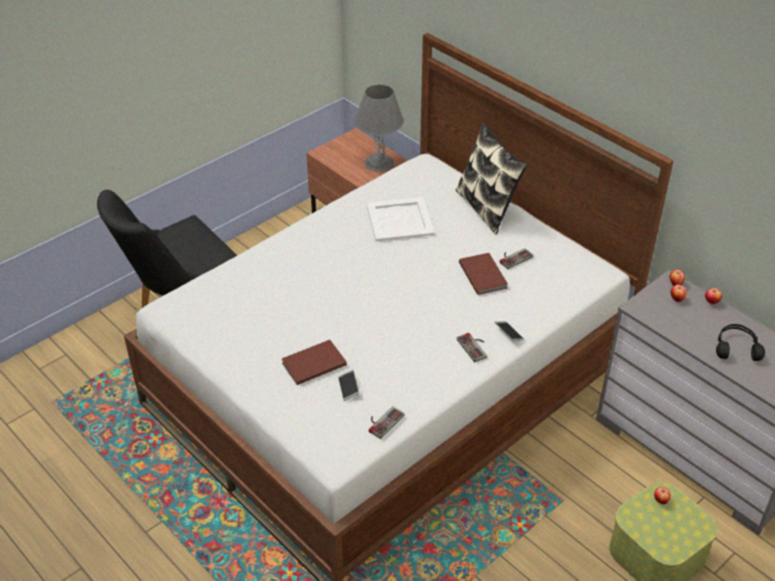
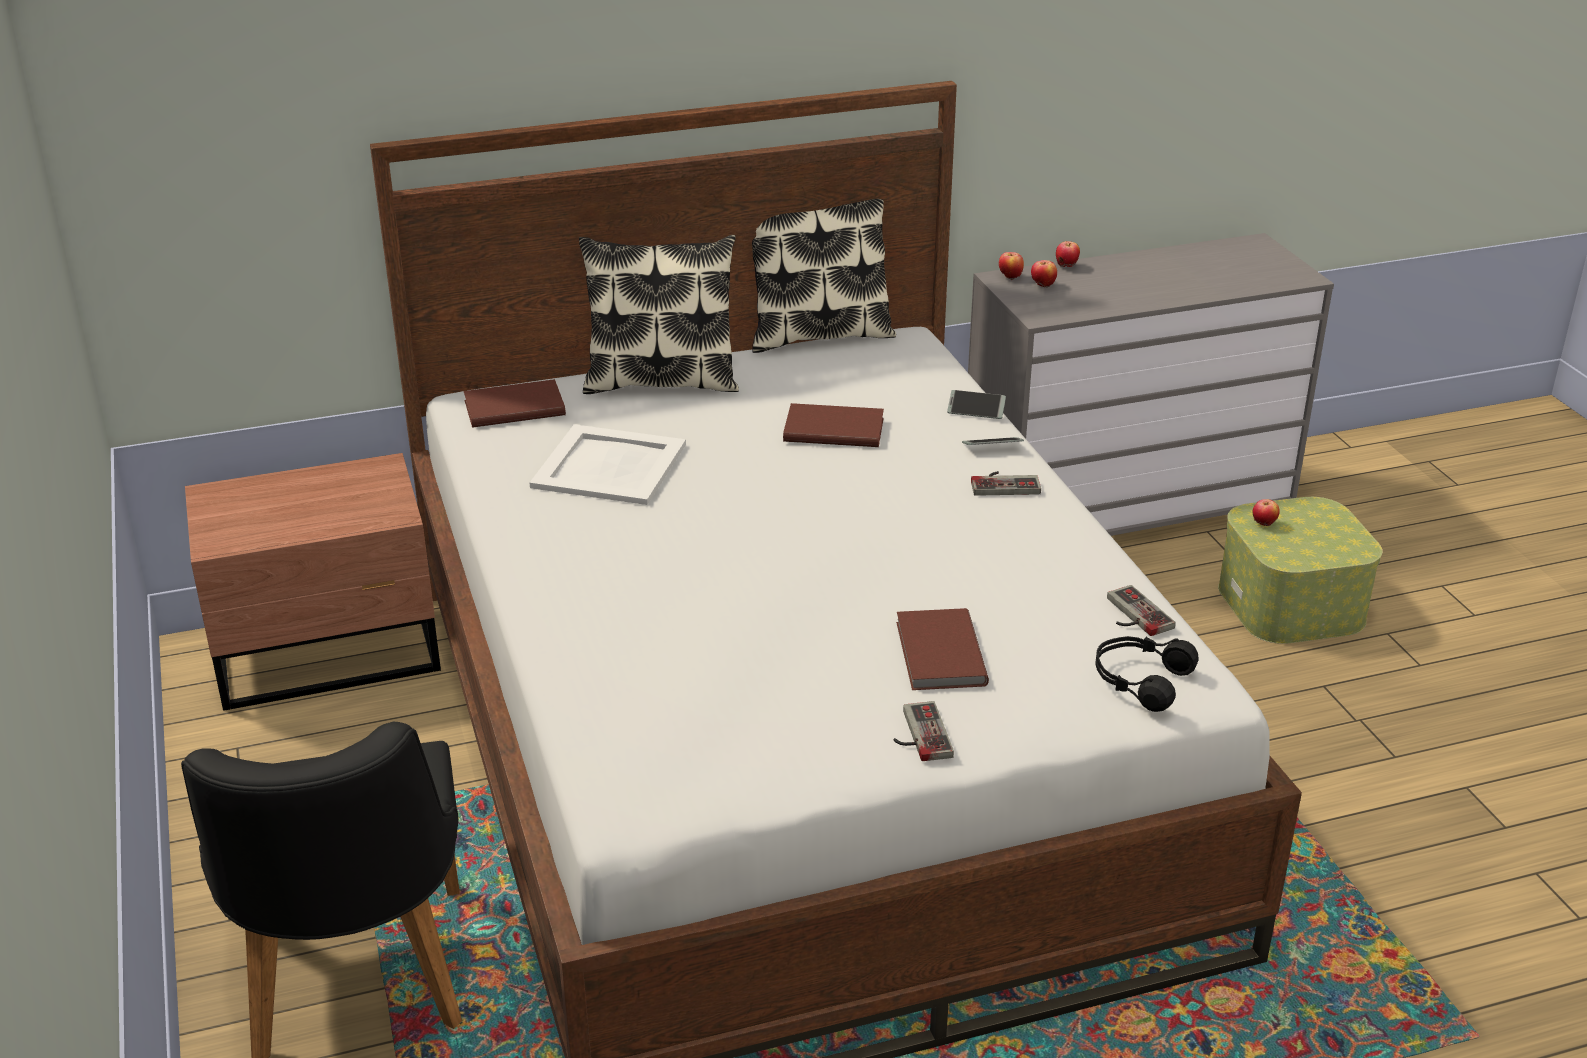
camera: 65 degrees left, 10 degrees down
phone [338,370,359,401] -> phone moved to [947,390,1006,419]
grey table lamp [355,84,403,172] -> none
game controller [500,248,533,269] -> game controller moved to [893,701,954,761]
black headphones [716,324,765,361] -> black headphones moved to [1095,636,1199,712]
none -> brown book [464,379,566,428]
none -> pillow [752,199,896,353]

